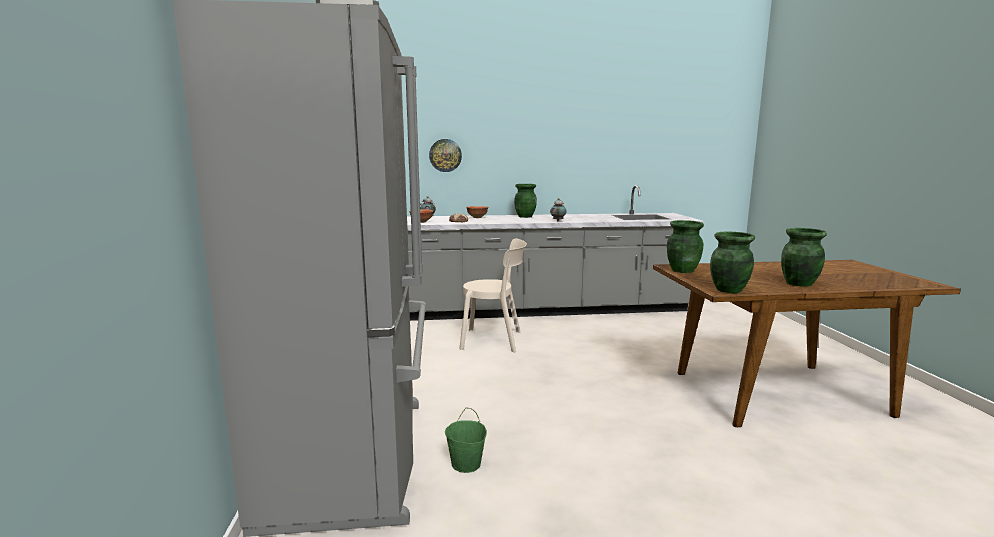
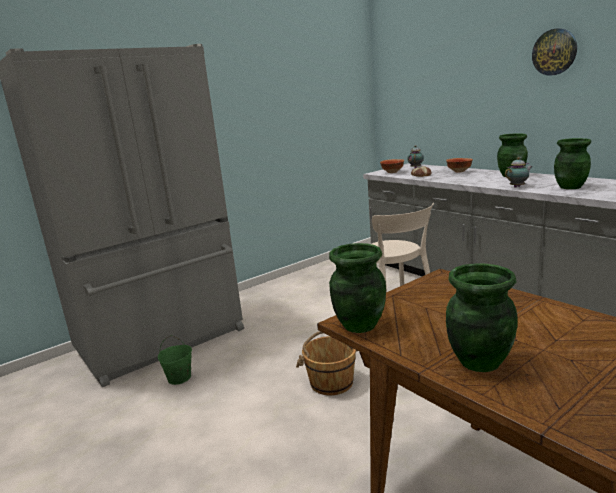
camera: 60 degrees right, 5 degrees up
wall clock [429,139,462,172] -> wall clock moved to [532,28,577,76]
green vase [667,220,704,273] -> green vase moved to [554,138,591,189]
none -> brown bucket [296,331,358,395]

